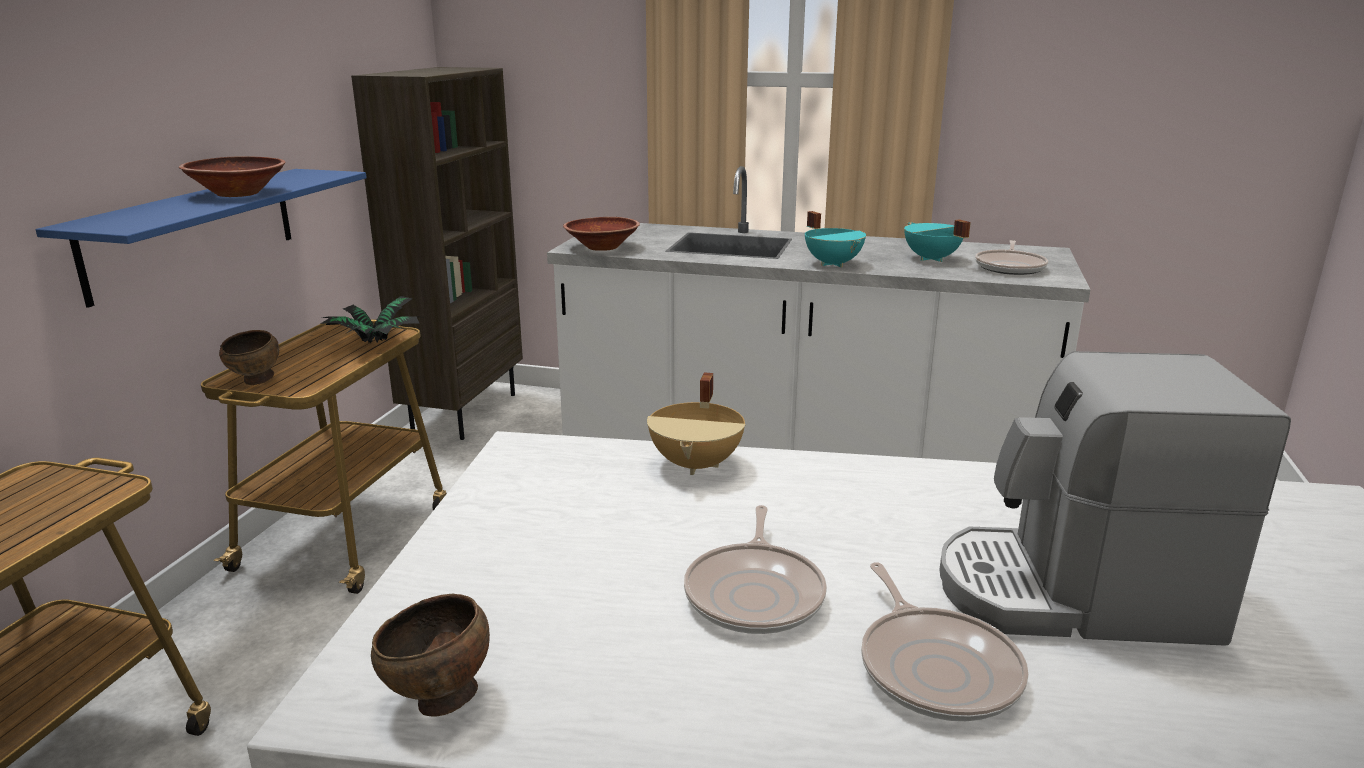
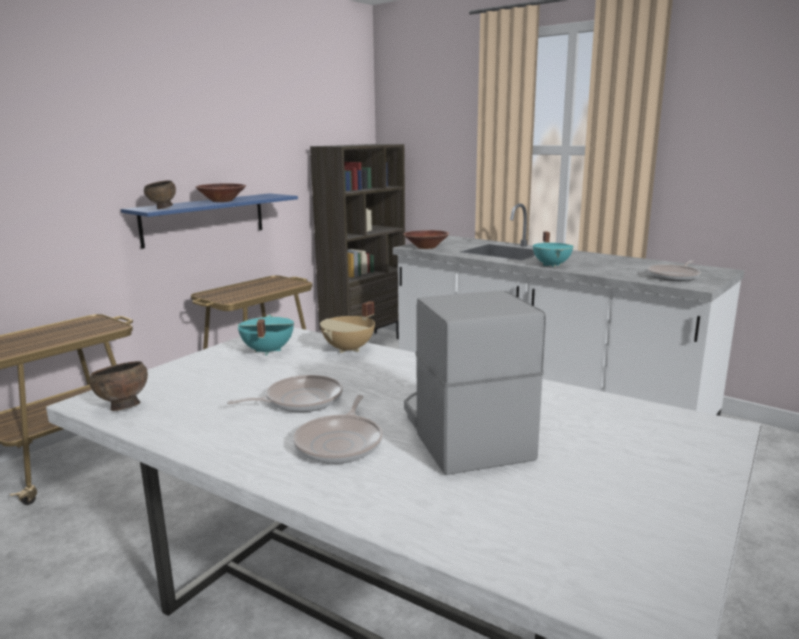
camera: 25 degrees right, 5 degrees down
brown bowl [219,330,279,385] -> brown bowl moved to [144,180,176,209]
potted plant [320,296,419,343] -> none
frying pan [684,505,827,634] -> frying pan turned 150 degrees counterclockwise [227,375,343,412]
turquoise cooking pot [904,219,971,262] -> turquoise cooking pot moved to [238,315,294,356]
coffee machine [939,351,1291,646] -> coffee machine turned 45 degrees clockwise [404,290,546,475]

